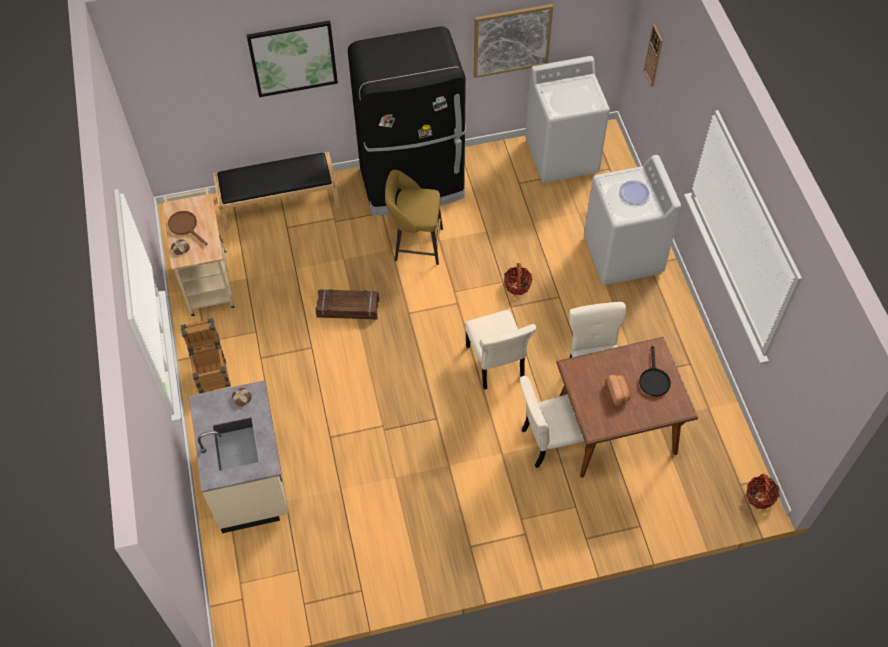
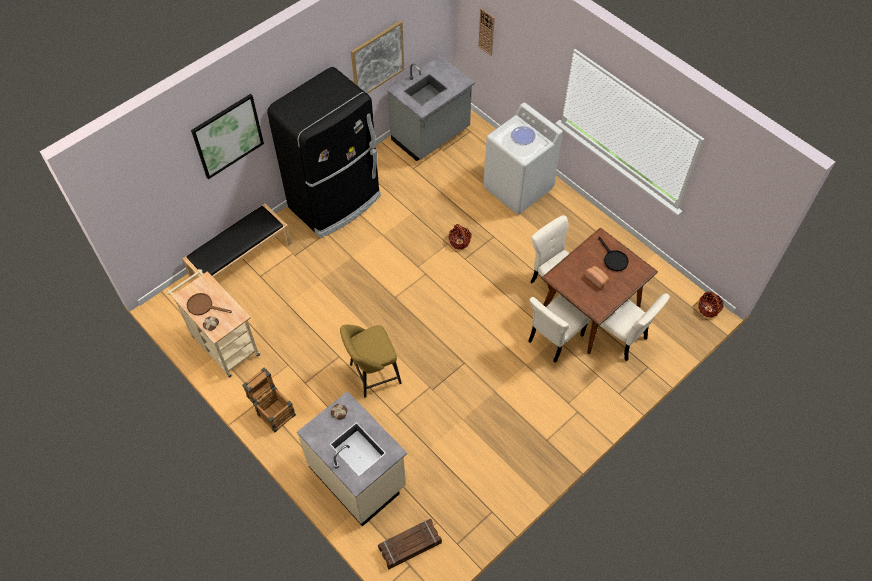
camera: 30 degrees left, 0 degrees up
crate [316,289,379,319] -> crate moved to [378,519,442,570]
yellow stool [385,170,443,265] -> yellow stool moved to [340,325,402,398]
beige chair [465,310,536,390] -> beige chair moved to [600,294,670,361]
white washing machine [525,56,610,183] -> grey counter [387,56,475,161]

